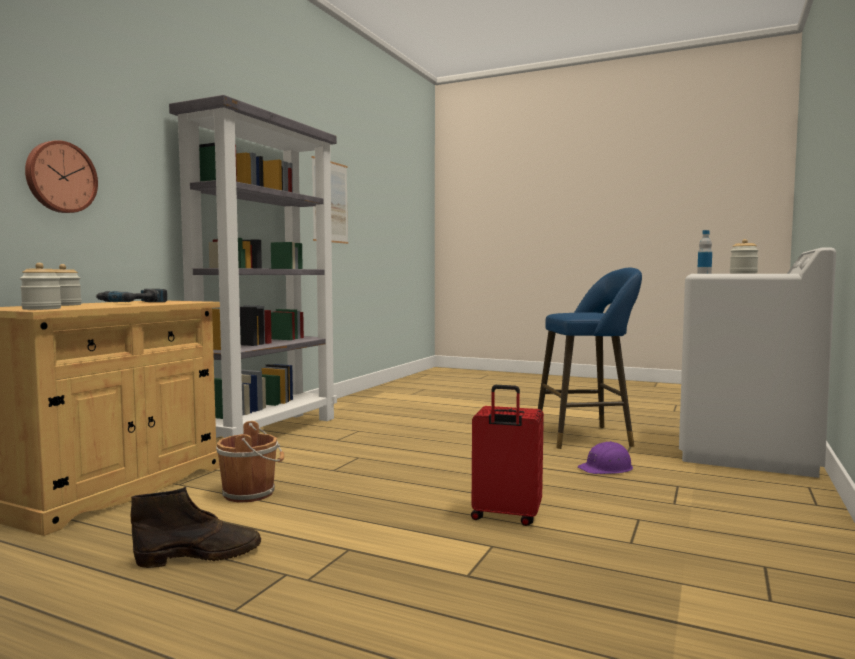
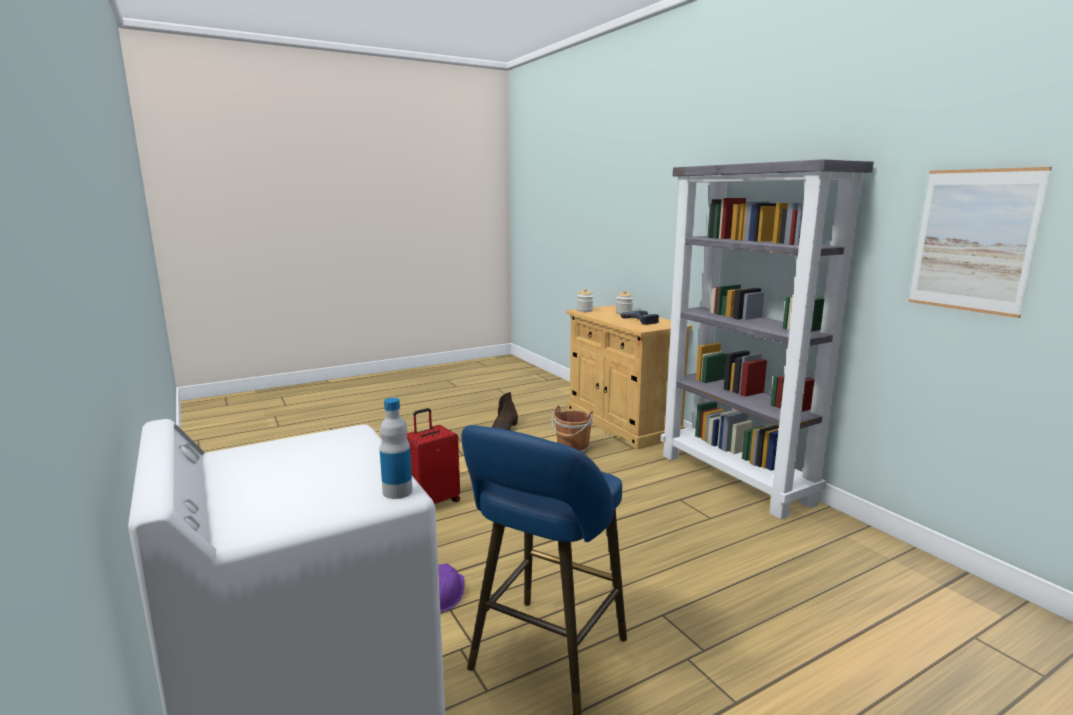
camera: 125 degrees right, 10 degrees up
wall clock [25,140,98,213] -> none
jar [730,239,759,274] -> none

